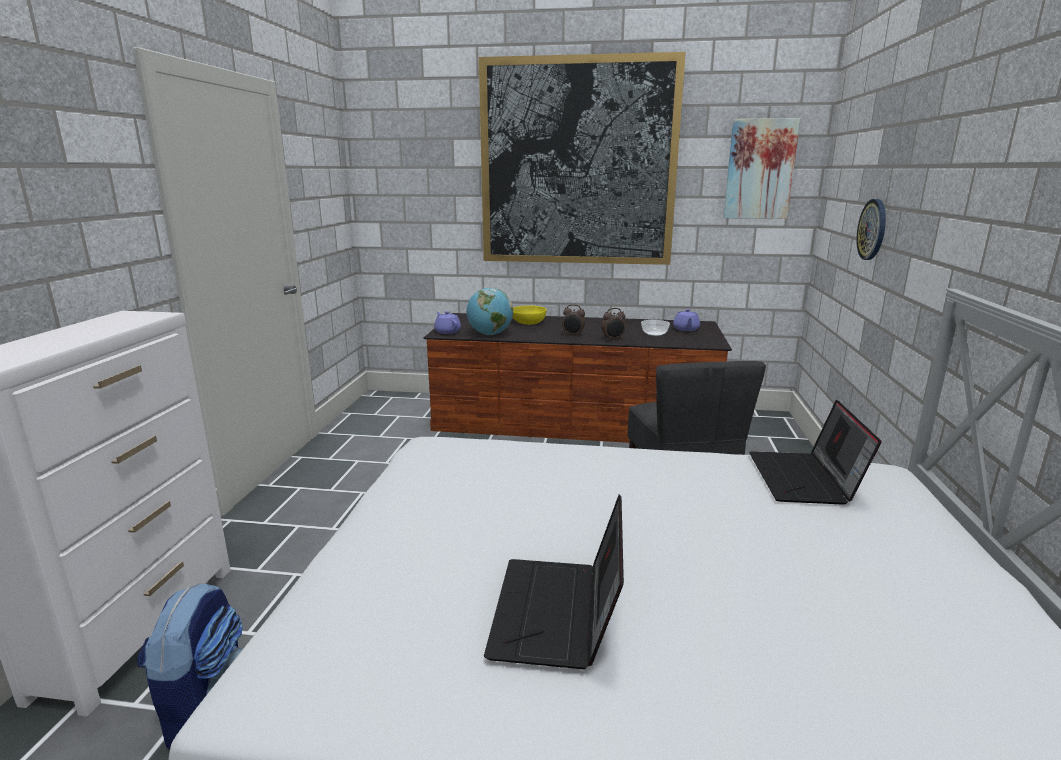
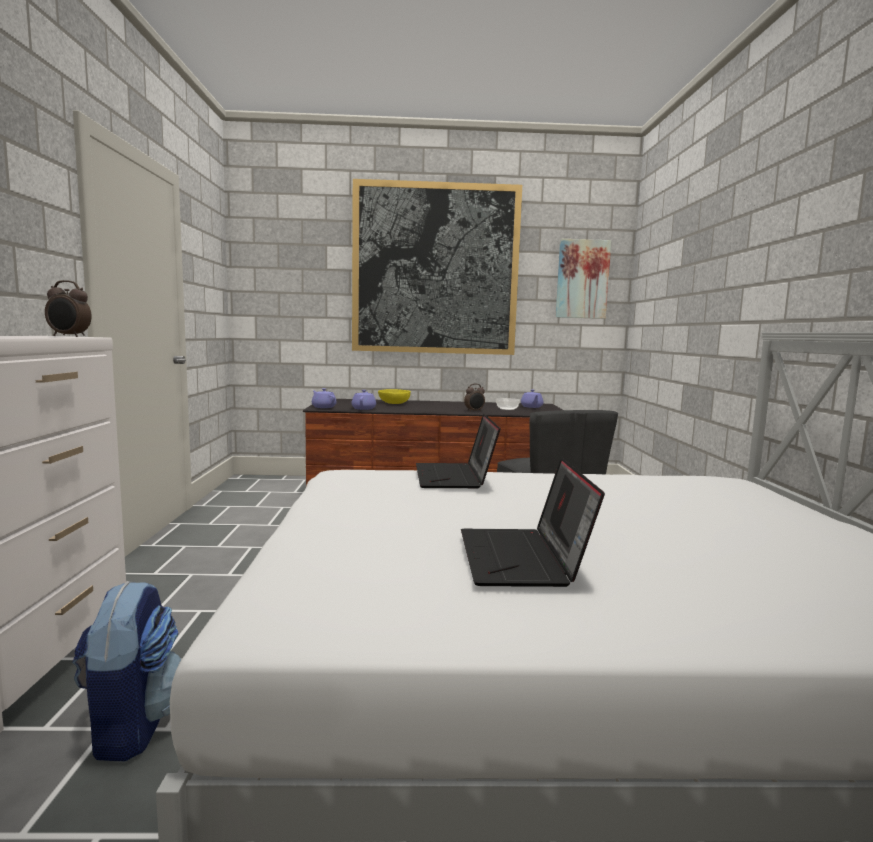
camera: 10 degrees left, 10 degrees down
globe [467,288,513,335] -> purple teapot [351,390,376,410]
alarm clock [562,305,585,337] -> alarm clock moved to [45,280,92,337]
laptop [749,400,881,505] -> laptop moved to [416,414,501,488]
wall clock [856,199,886,260] -> none

